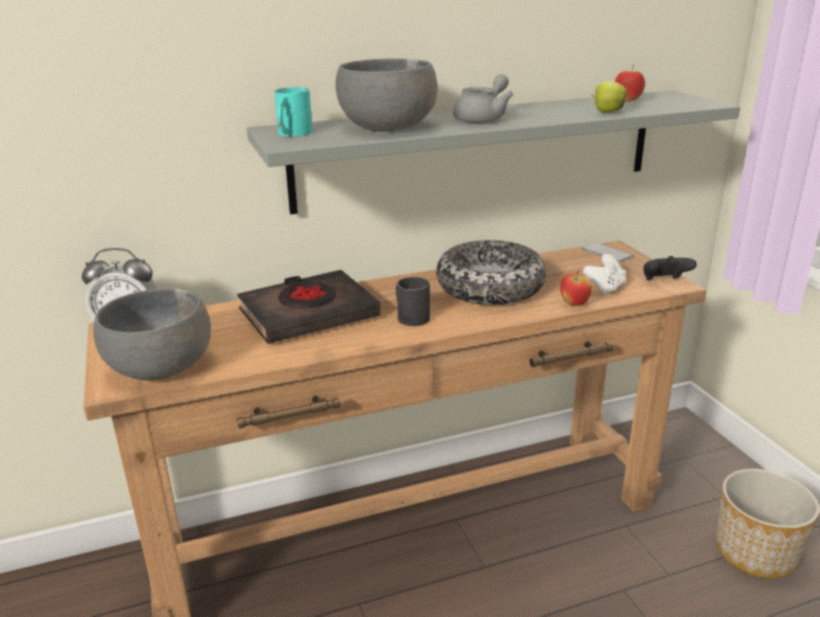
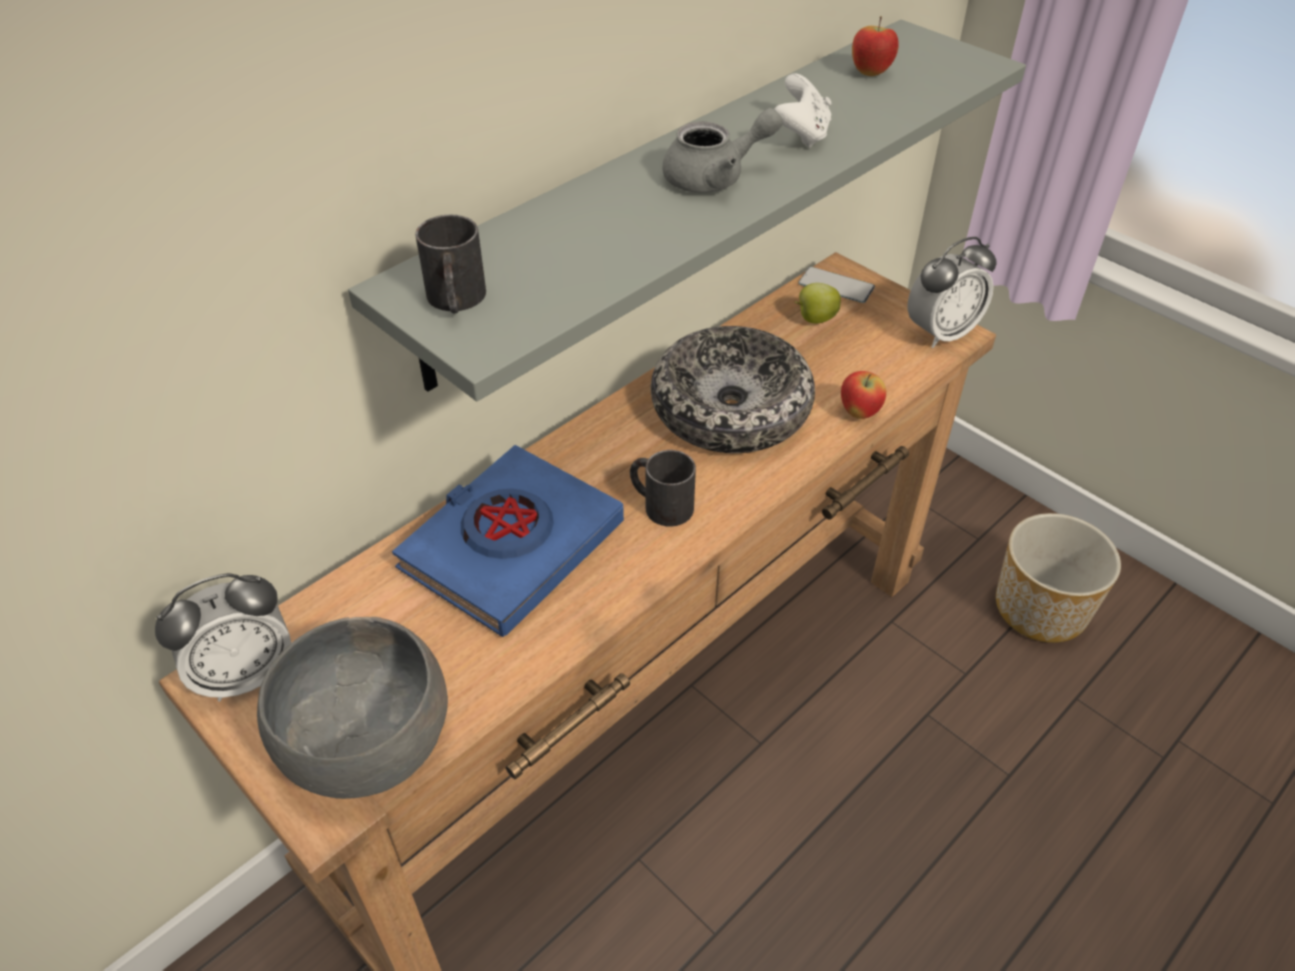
camera: 25 degrees left, 20 degrees up
black book [237,270,380,344] -> blue book [392,445,624,637]
turquoise mug [275,87,313,136] -> black mug [415,215,486,313]
grey bowl [336,58,438,131] -> none
grey teapot [453,74,513,123] -> grey teapot turned 60 degrees clockwise [662,108,783,193]
white game controller [583,254,626,295] -> white game controller moved to [775,73,831,148]
apple [591,81,627,113] -> apple moved to [795,283,841,323]
black game controller [643,256,697,280] -> alarm clock [908,237,997,348]

